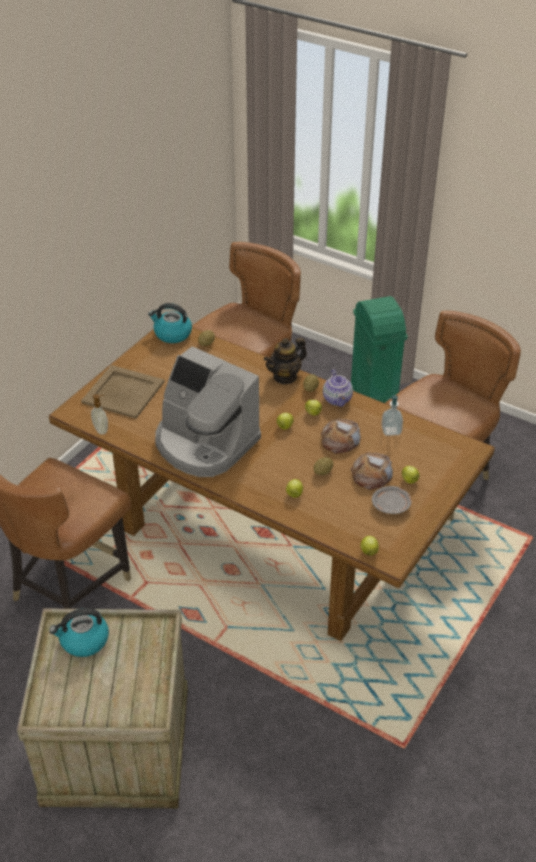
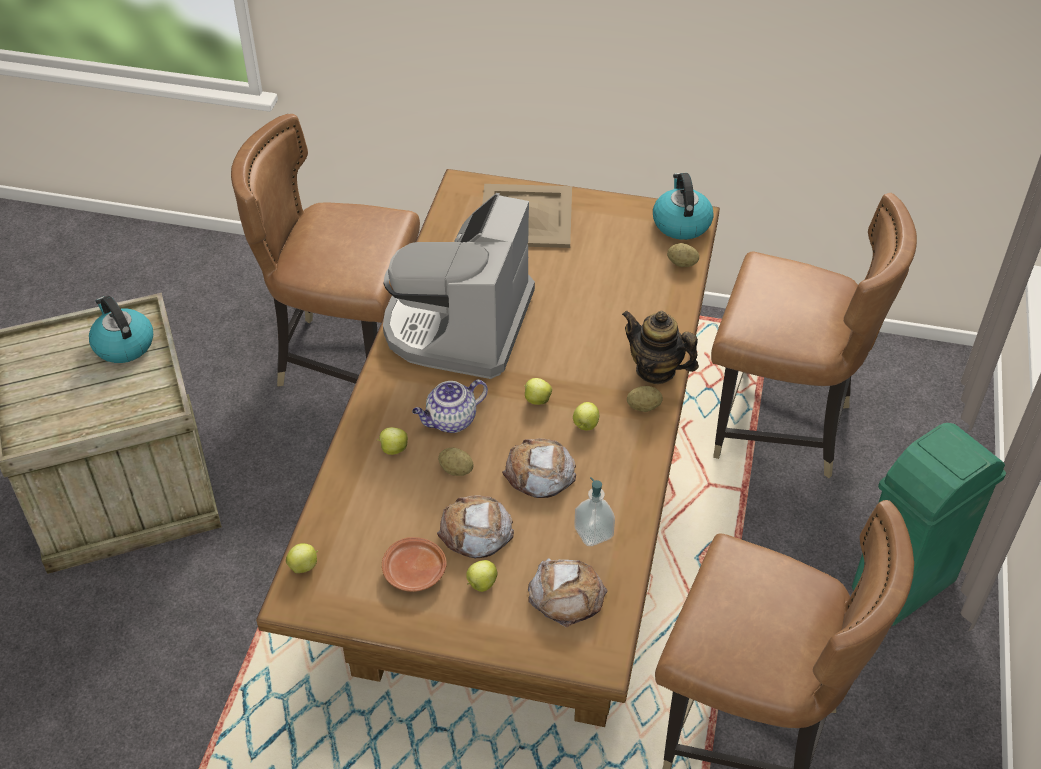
camera: 70 degrees right, 5 degrees up
soap dispenser [91,394,108,435] -> none
teapot [323,369,353,407] -> teapot moved to [412,380,488,433]
grey plate [372,486,411,514] -> brown plate [382,537,447,592]
none -> bread [528,558,608,627]

